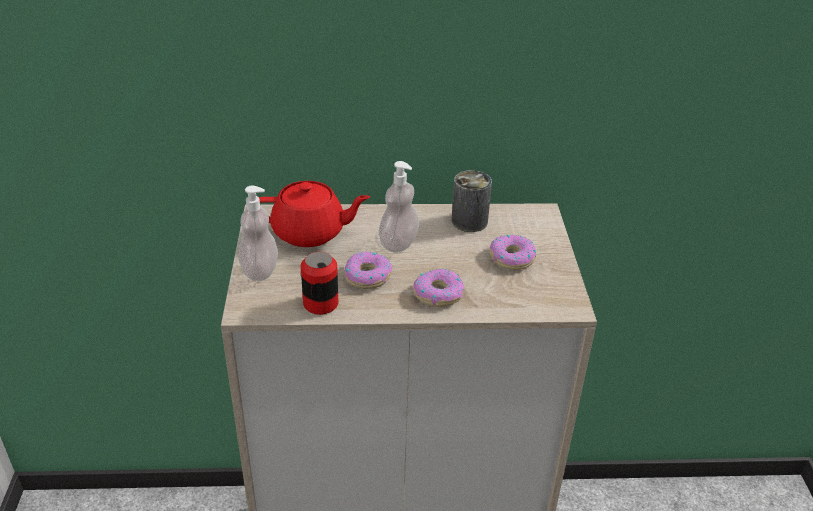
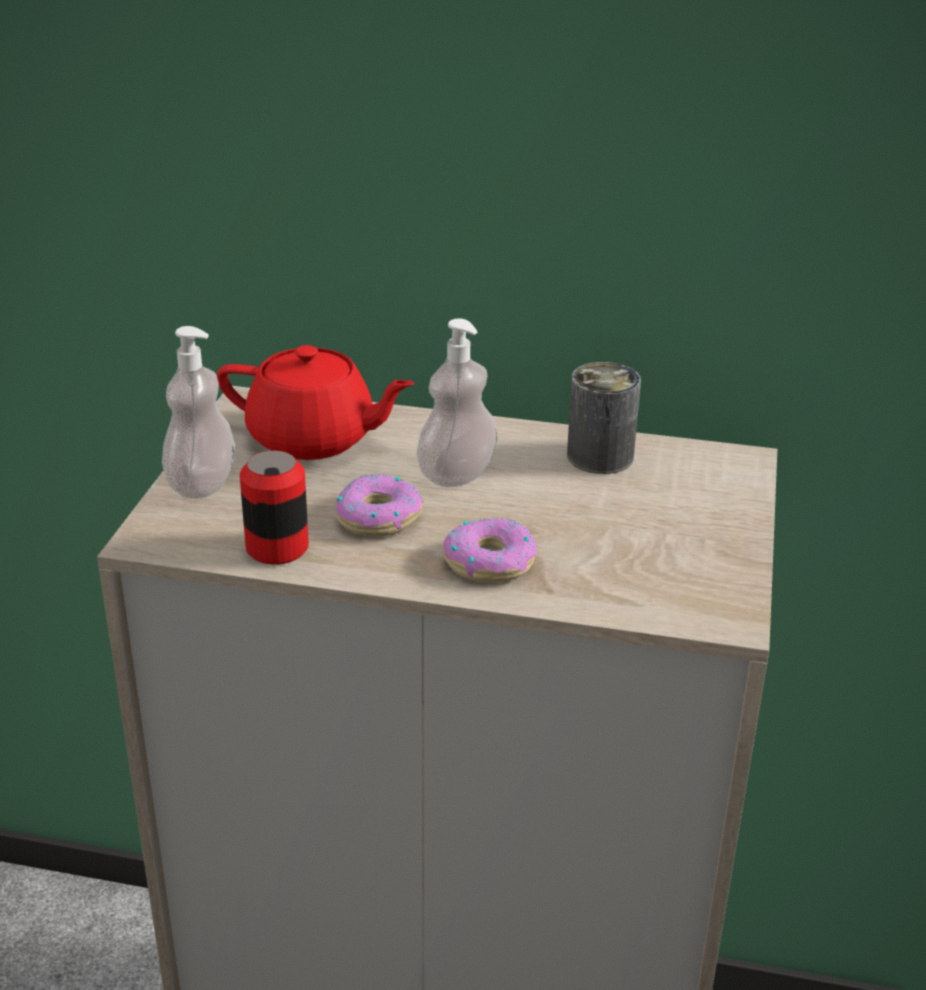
camera: 15 degrees right, 5 degrees down
donut [490,235,536,270] -> none

